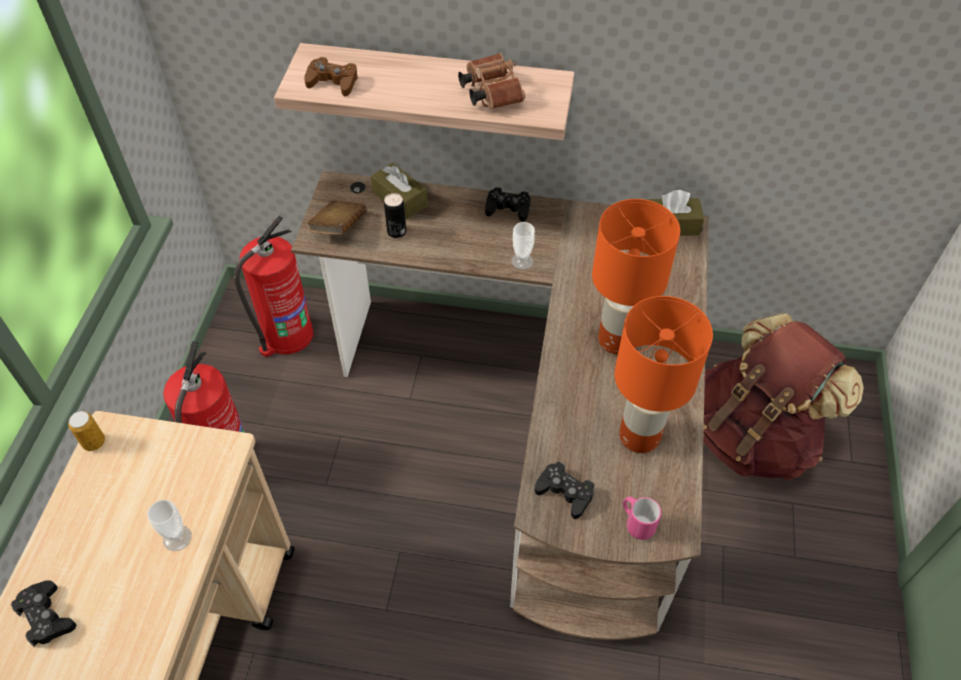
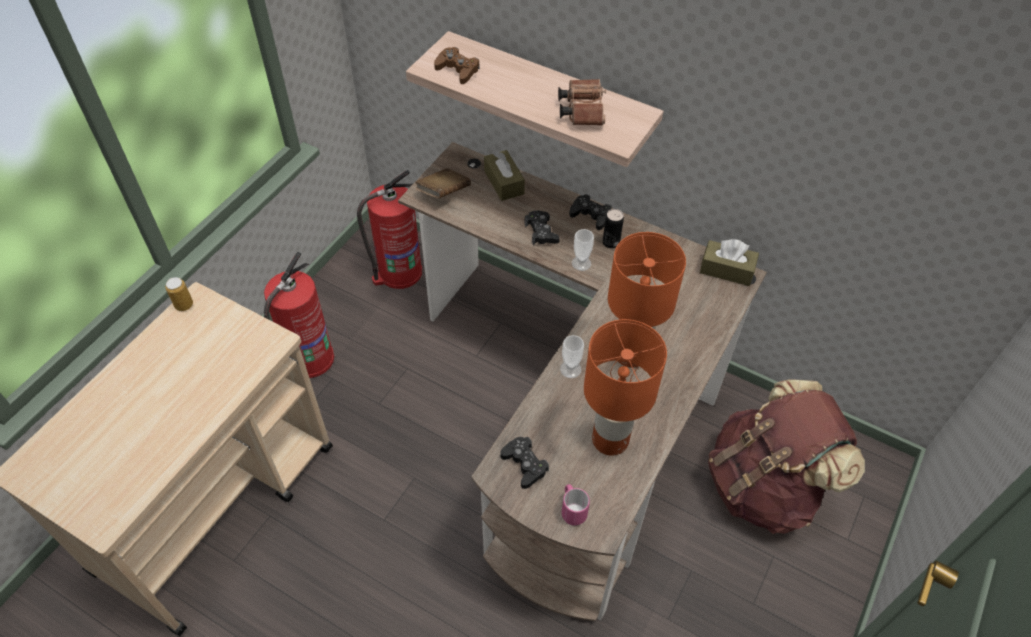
camera: 20 degrees right, 0 degrees up
black game controller [11,580,76,647] -> black game controller moved to [524,210,560,245]
cup [147,500,192,551] -> cup moved to [560,335,584,378]
can [384,193,406,238] -> can moved to [603,209,624,248]

